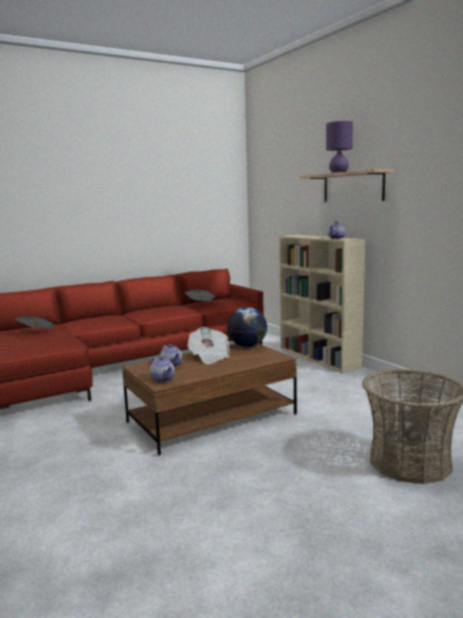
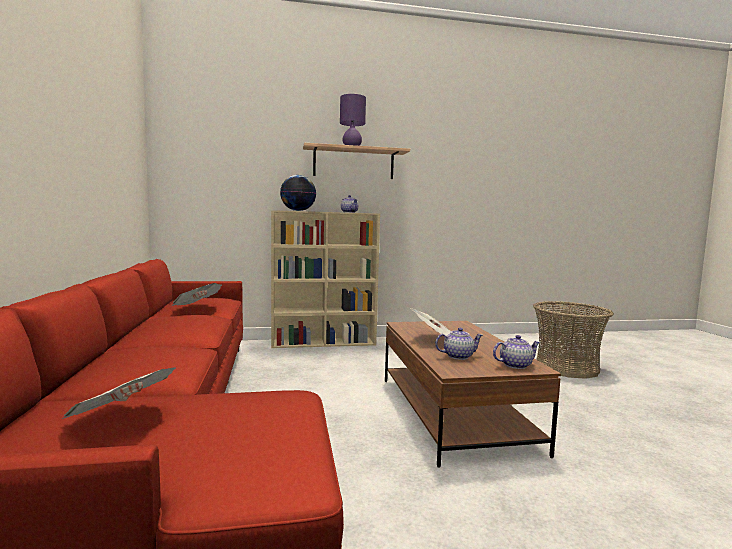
camera: 70 degrees left, 5 degrees down
globe [227,307,267,347] -> globe moved to [280,175,316,211]

